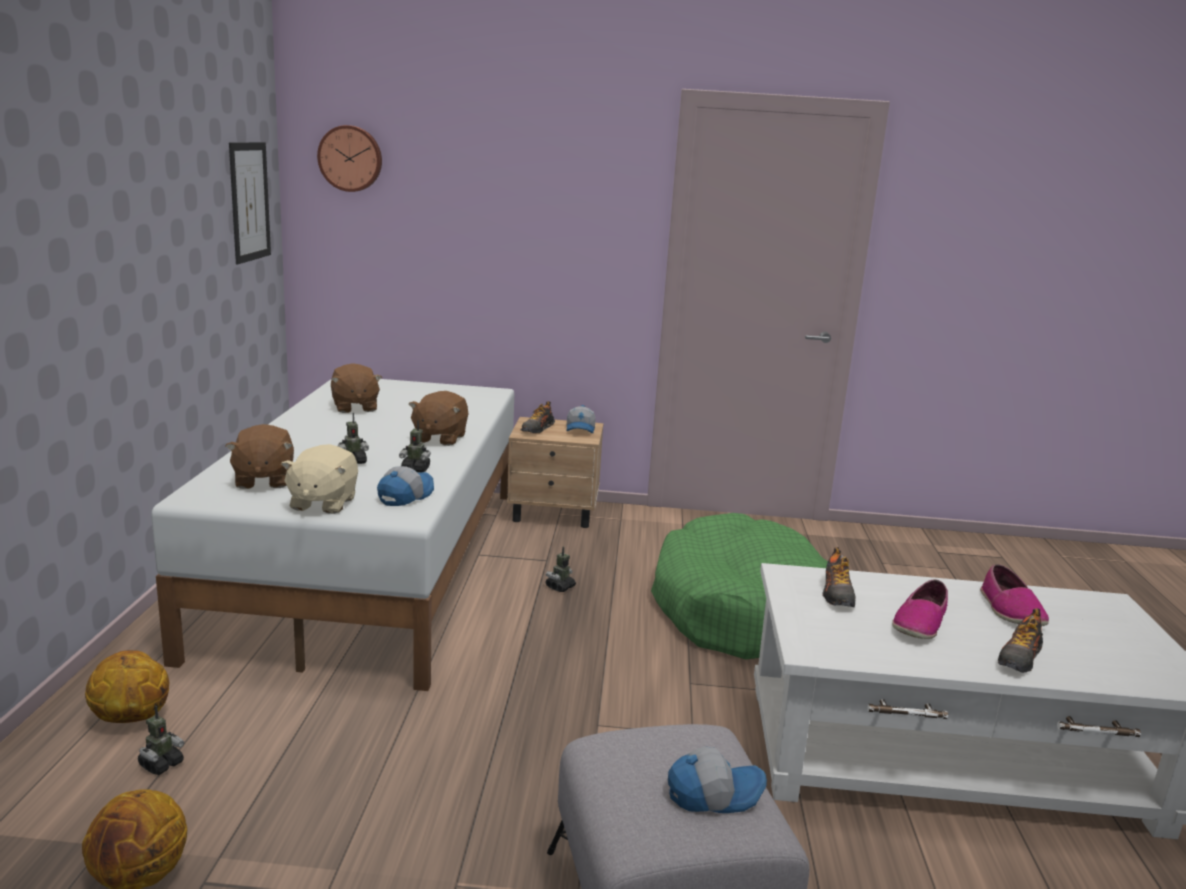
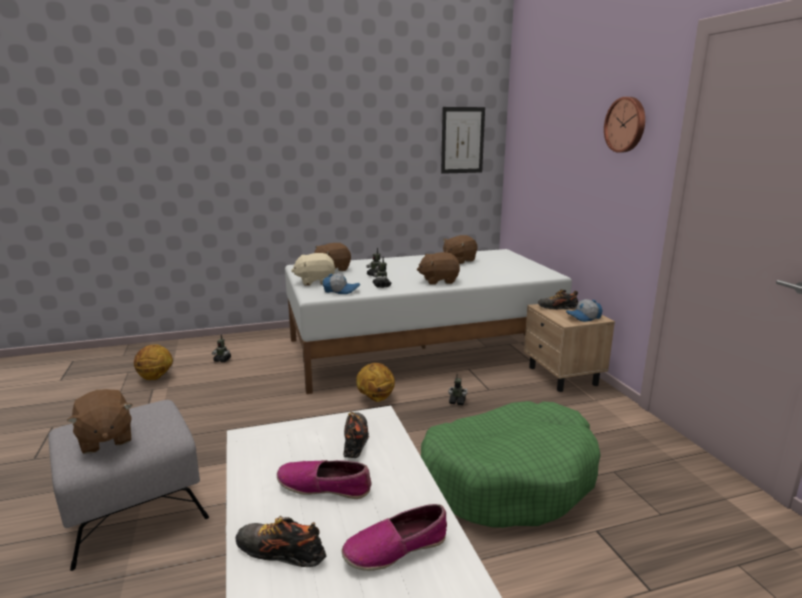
camera: 70 degrees right, 0 degrees up
basketball [85,650,169,723] -> basketball moved to [356,363,395,402]
wall clock [317,125,382,192] -> wall clock moved to [604,97,645,153]
cap [668,746,767,813] -> brown plush toy [67,389,133,454]
shoe [822,547,855,607] -> shoe turned 105 degrees clockwise [343,412,369,458]

